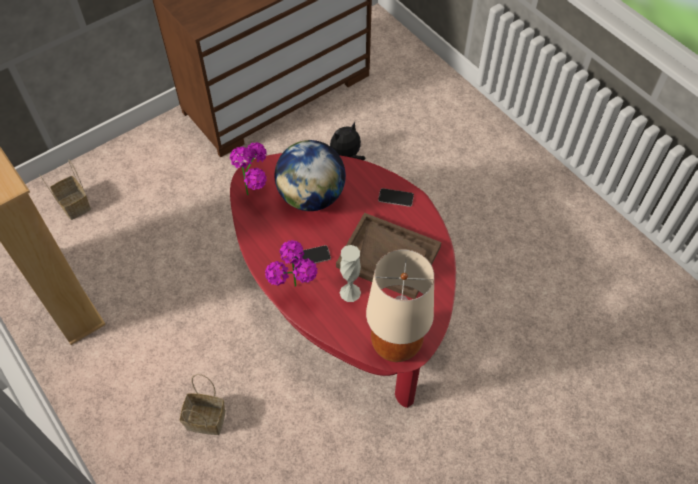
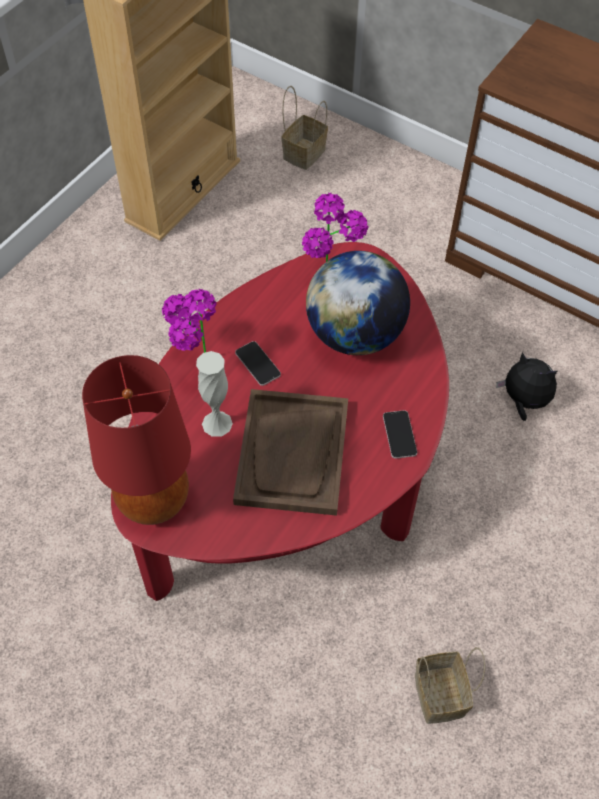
camera: 70 degrees right, 0 degrees up
basket [180,374,226,435] -> basket moved to [415,647,485,724]
beige table lamp [366,249,434,362] -> red table lamp [82,355,191,525]

